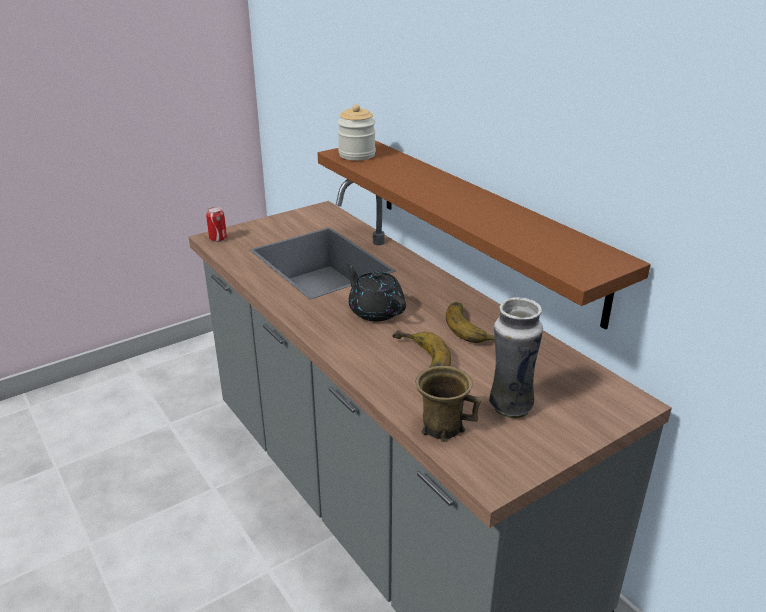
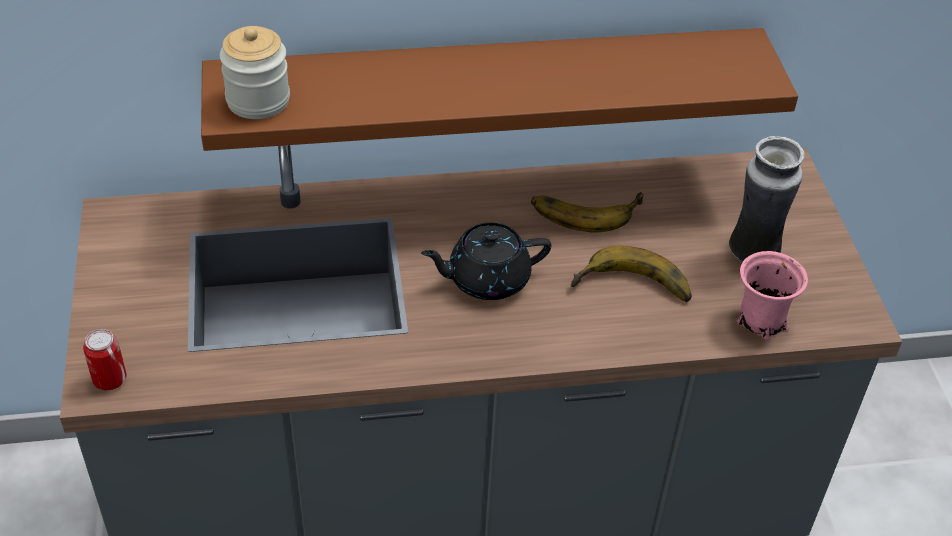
camera: 65 degrees left, 15 degrees up
brown mug [416,366,481,442] -> pink mug [736,251,808,340]

